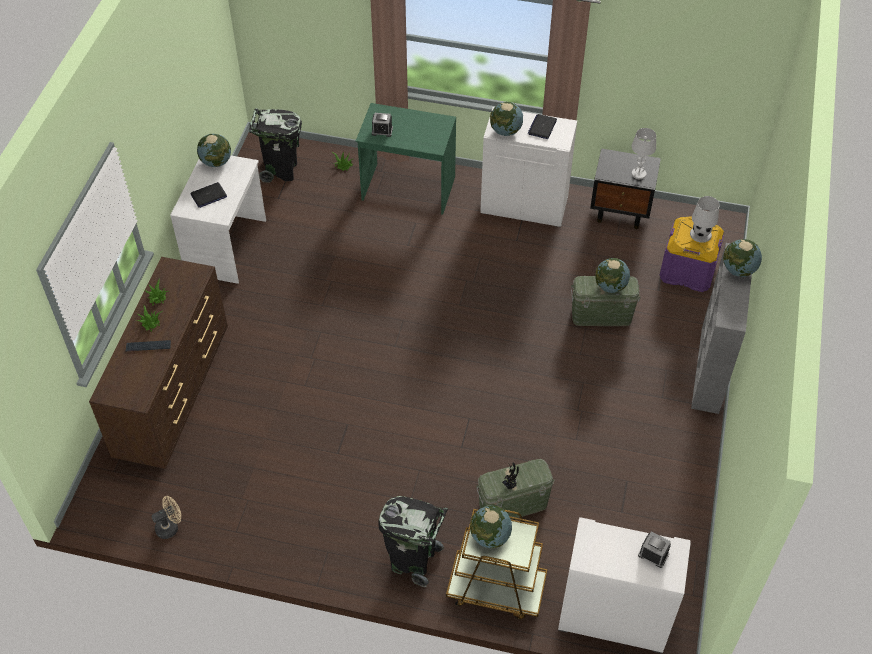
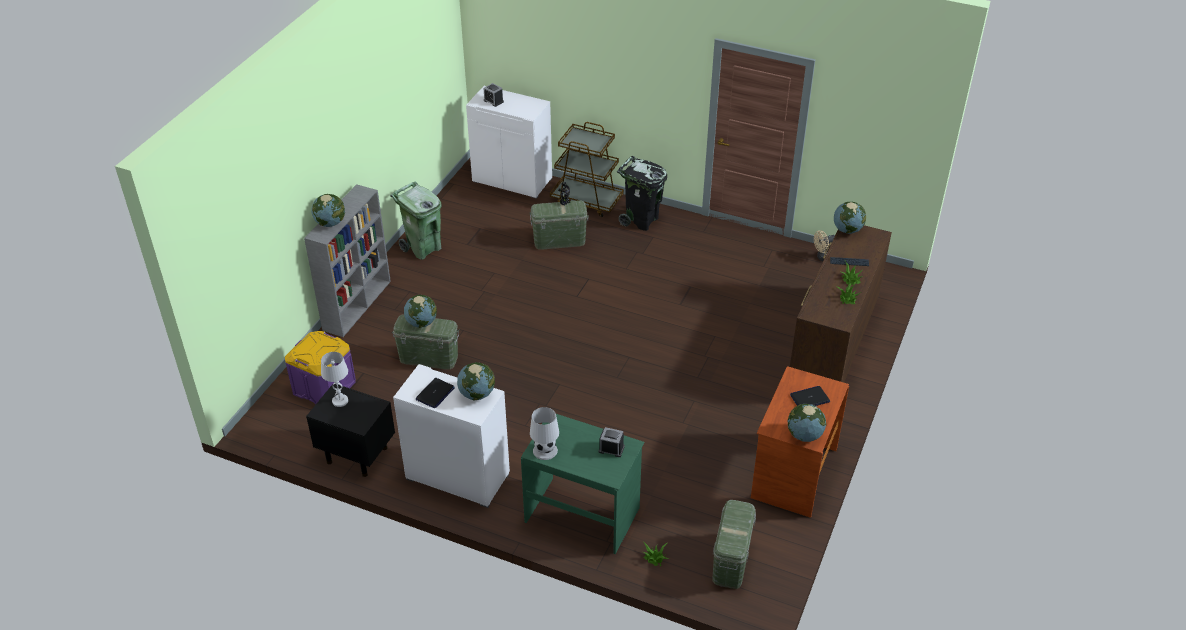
camera: 170 degrees left, 10 degrees down
white desk [170,156,266,284] -> brown desk [751,366,849,518]
black trash can [249,108,302,183] -> green storage box [713,500,756,589]
globe [470,505,512,548] -> globe moved to [834,202,866,234]
white table lamp [690,196,720,243] -> white table lamp moved to [530,407,559,460]
none -> green trash can [390,182,442,260]

